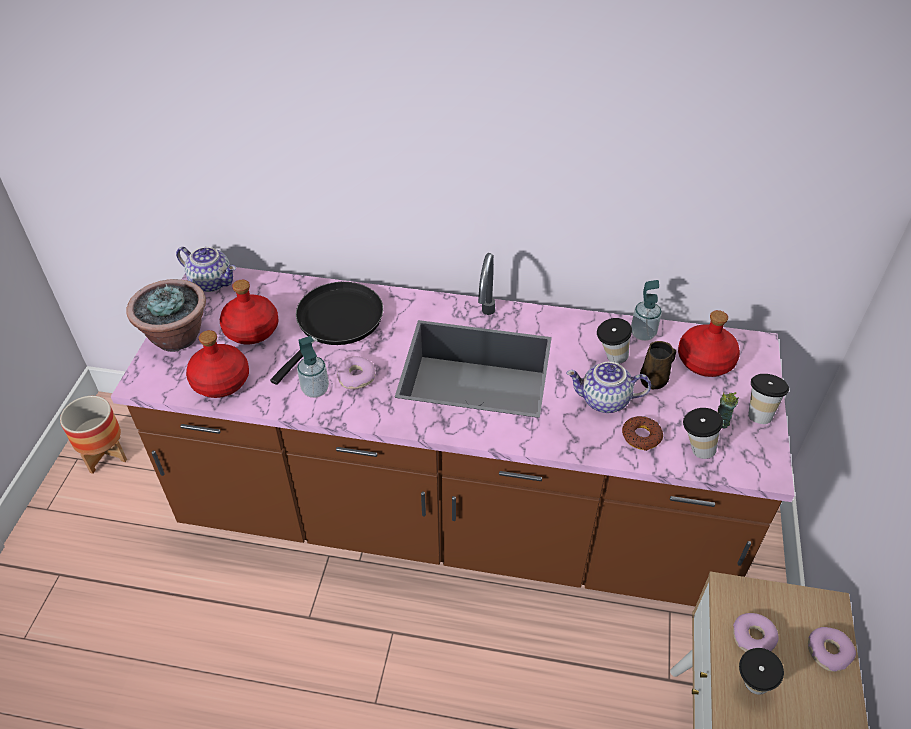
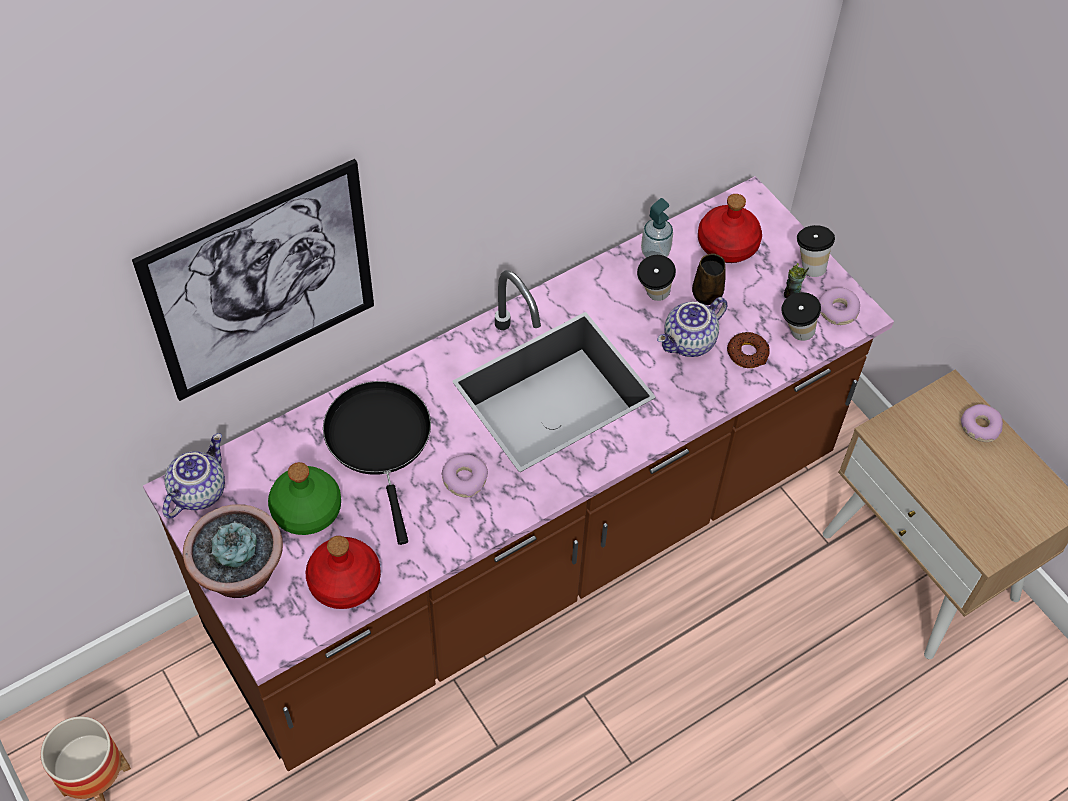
camera: 45 degrees left, 10 degrees up
teapot [176,247,236,292] -> teapot turned 45 degrees counterclockwise [162,433,225,519]
red bottle [220,280,279,344] -> green bottle [268,462,341,535]
soap dispenser [297,336,329,398] -> none
donut [733,613,779,652] -> donut moved to [818,288,860,325]
cup [739,648,784,695] -> none
none -> picture [132,159,374,401]

